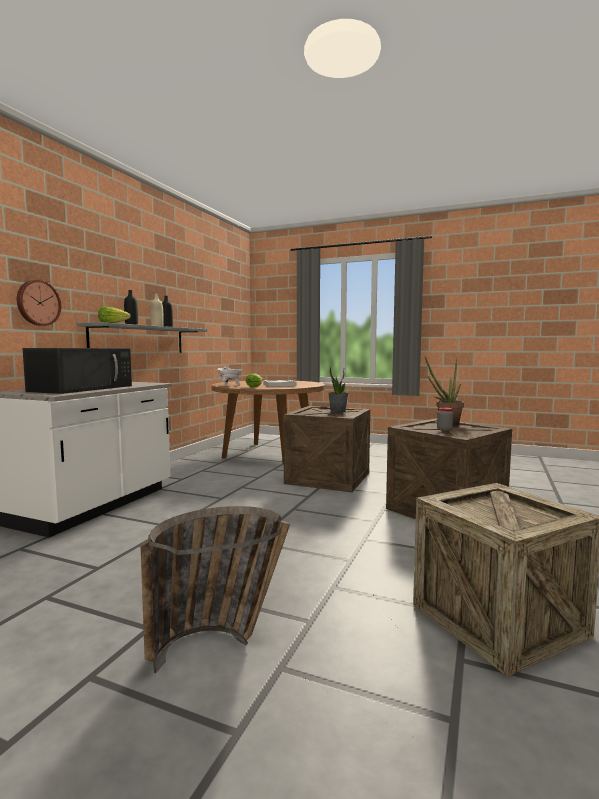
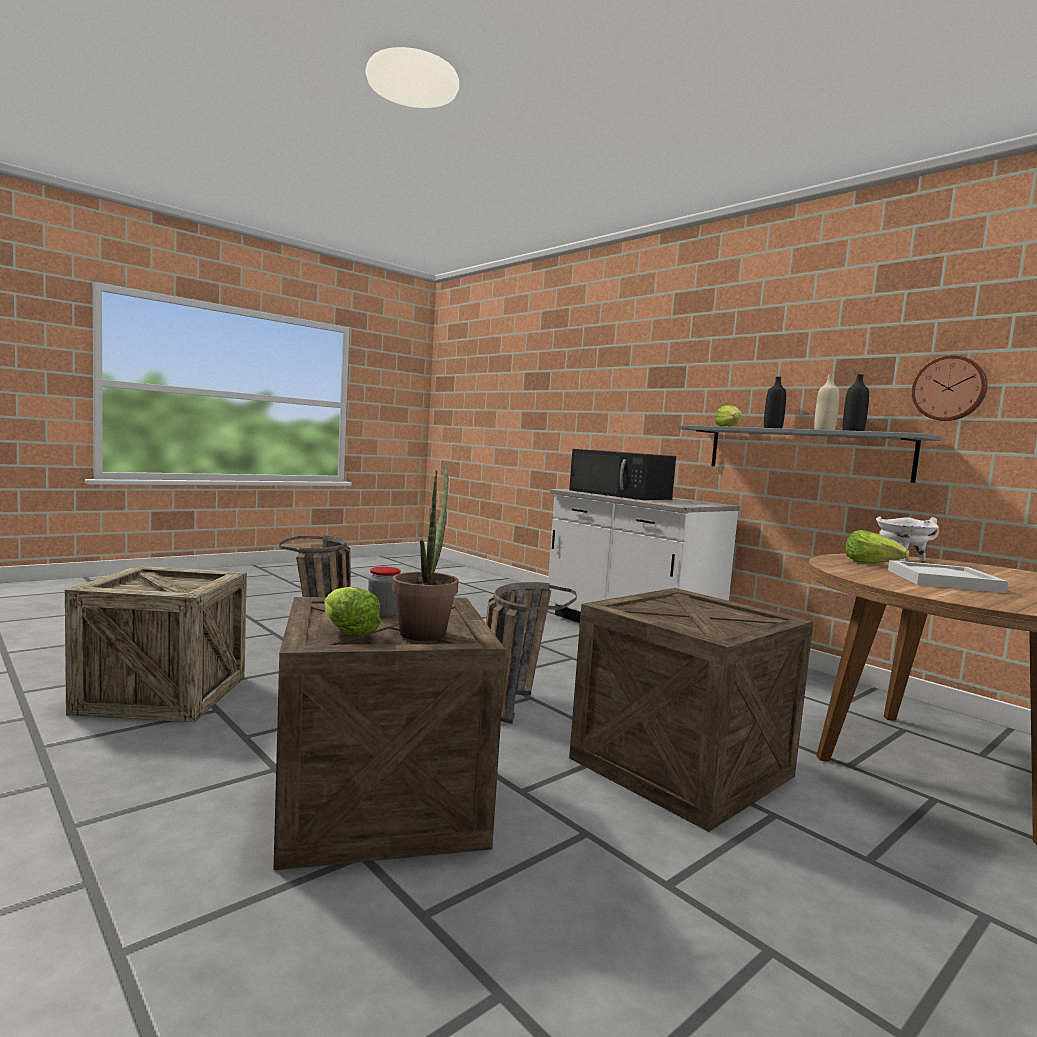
camera: 115 degrees right, 0 degrees up
wall clock [17,280,62,326] -> wall clock moved to [912,355,987,421]
potted plant [328,367,349,413] -> none
none -> lettuce [325,587,381,636]
none -> basket [486,582,577,724]

